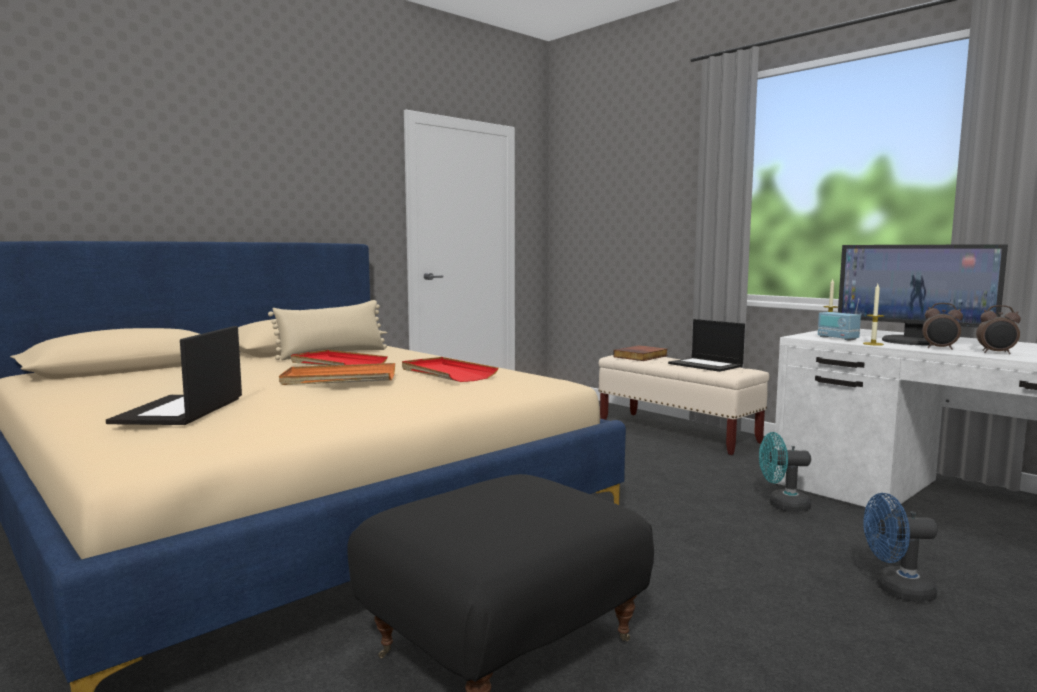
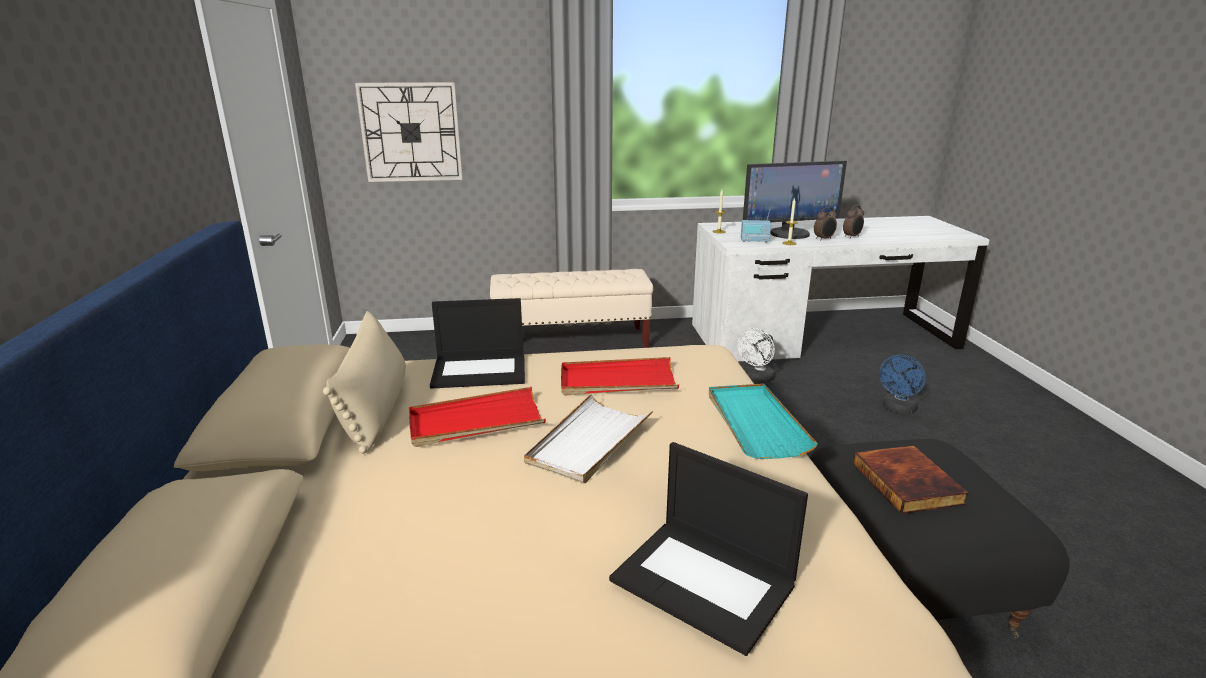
camera: 55 degrees left, 15 degrees up
orange tray [279,363,395,385] -> white tray [524,394,654,483]
book [613,345,668,361] -> book moved to [853,445,969,514]
laptop [668,319,745,372] -> laptop moved to [430,298,525,389]
turquoise fan [759,432,811,512] -> white fan [737,328,775,383]
none -> wall clock [355,82,463,182]
none -> turquoise tray [709,384,818,459]

